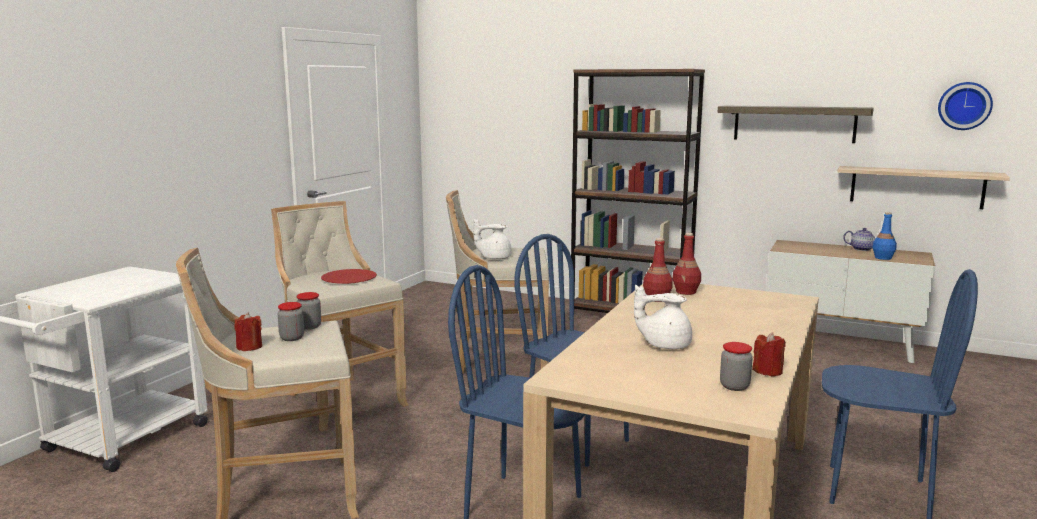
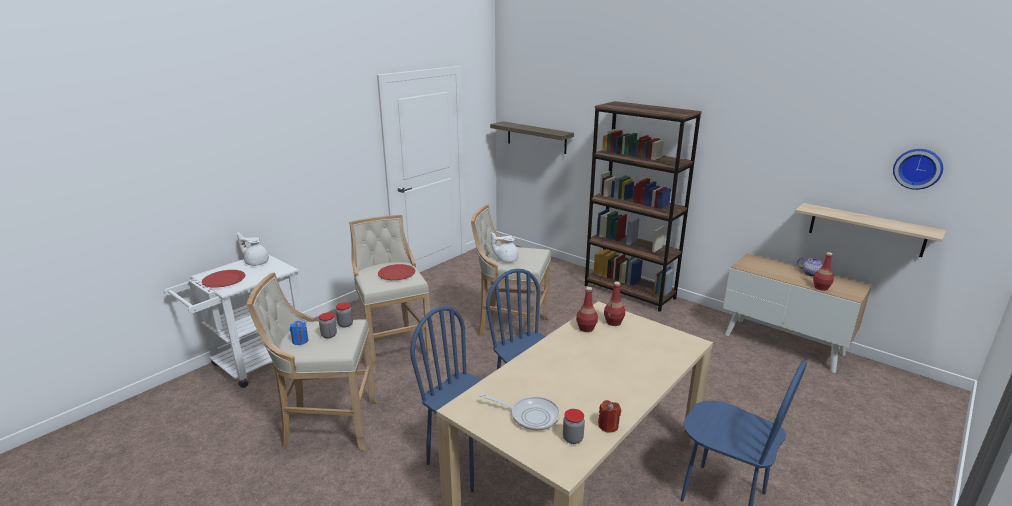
camera: 15 degrees right, 10 degrees up
red candle [234,313,262,351] -> blue candle [290,321,308,345]
white teapot [634,285,692,349] -> white teapot moved to [237,232,269,266]
shelf [717,105,874,143] -> shelf moved to [490,121,574,154]
blue bottle [872,212,897,260] -> red bottle [813,252,834,291]
none -> red plate [202,270,245,288]
none -> frying pan [479,394,560,430]

